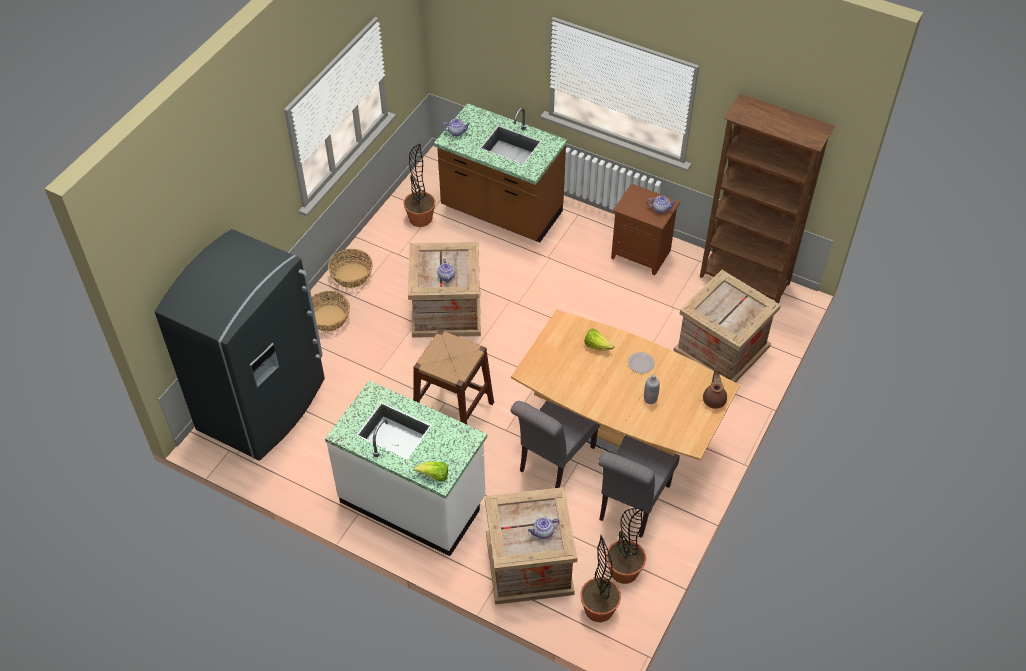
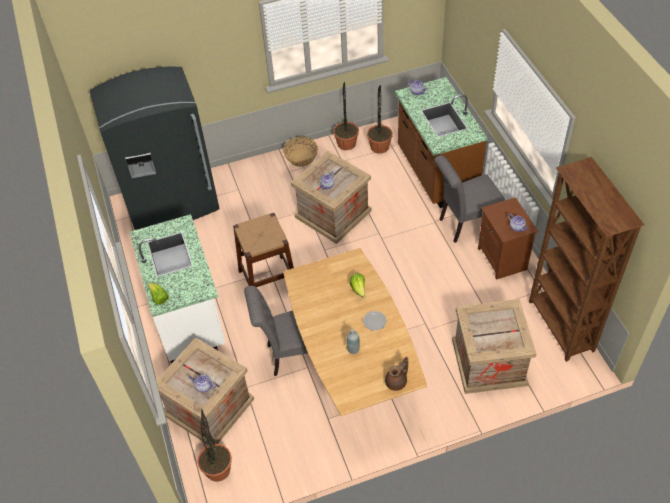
camera: 45 degrees right, 0 degrees up
basket [312,291,350,332] -> none
grey chair [598,435,680,538] -> grey chair moved to [434,155,505,243]
potted plant [606,508,646,584] -> potted plant moved to [333,82,359,150]

